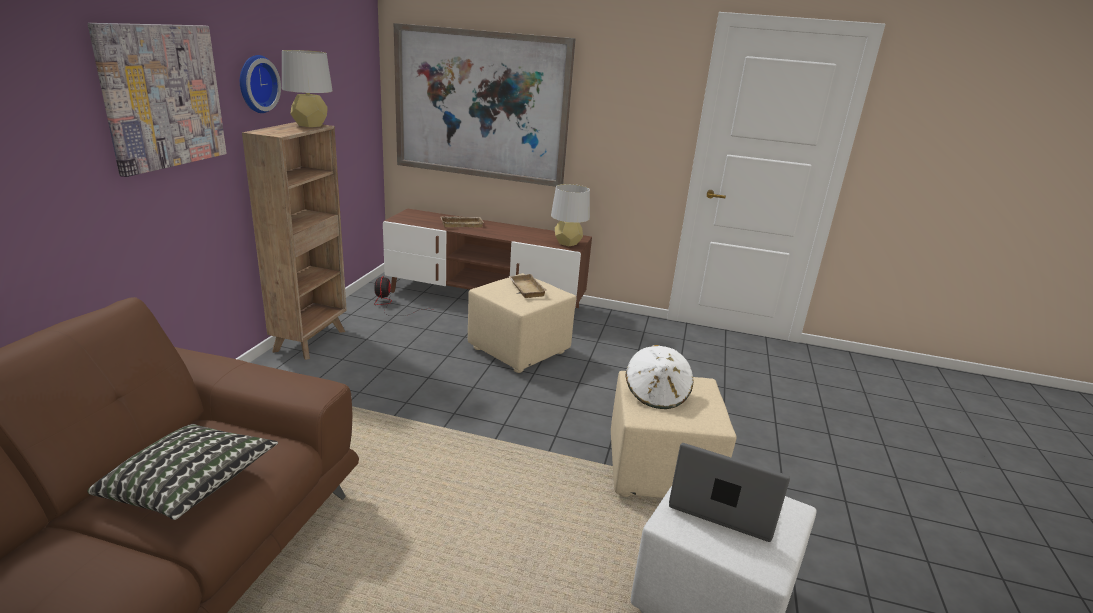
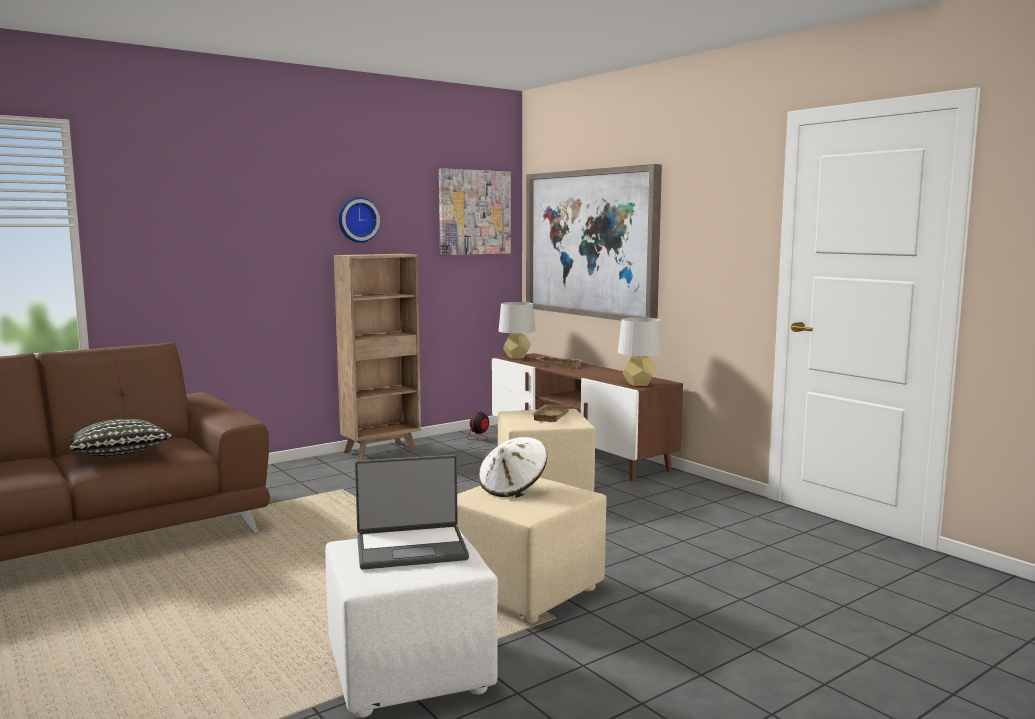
camera: 40 degrees right, 15 degrees down
picture [88,23,227,177] -> picture moved to [439,168,511,255]
grey table lamp [282,50,333,127] -> grey table lamp moved to [499,302,535,359]
laptop [669,443,790,542] -> laptop turned 105 degrees clockwise [355,455,469,569]

